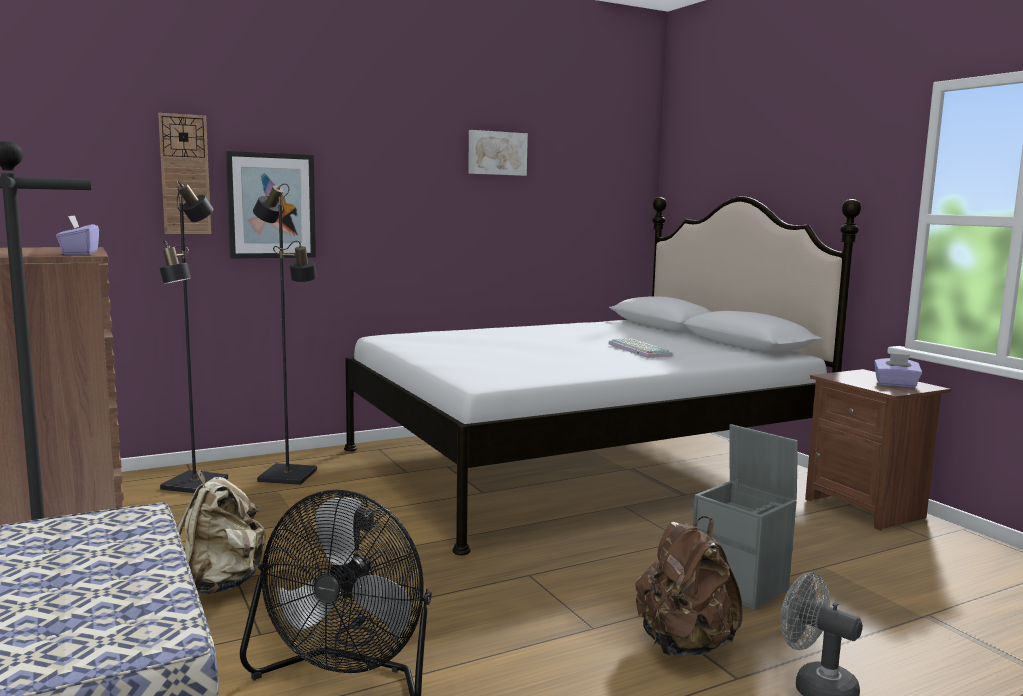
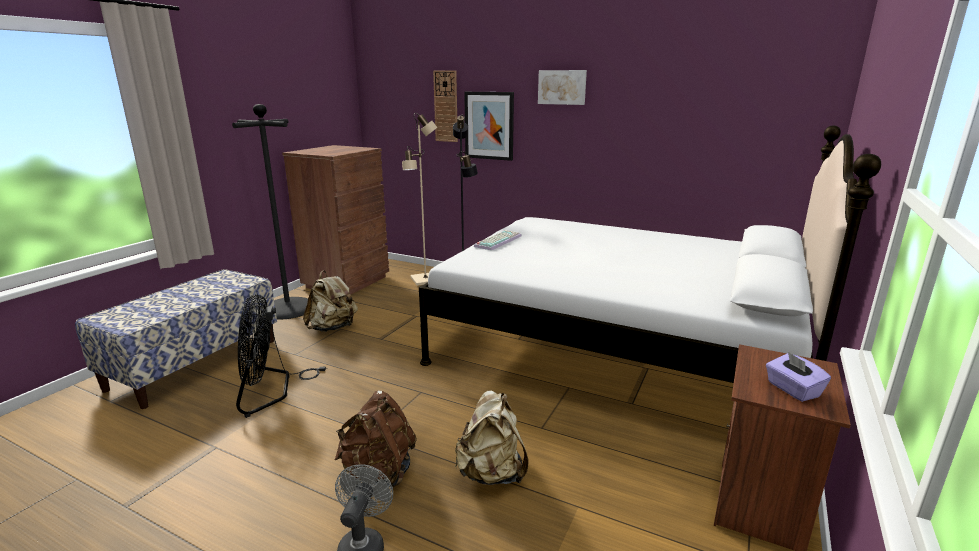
camera: 55 degrees right, 10 degrees up
purple tissue box [56,215,99,255] -> none
black floor lamp [159,180,228,493] -> beige floor lamp [402,113,437,286]
picture [468,130,528,176] -> picture moved to [538,70,587,105]
keyboard [608,338,673,358] -> keyboard moved to [474,230,522,250]
grey storage box [693,424,798,610] -> beige backpack [455,390,529,485]

